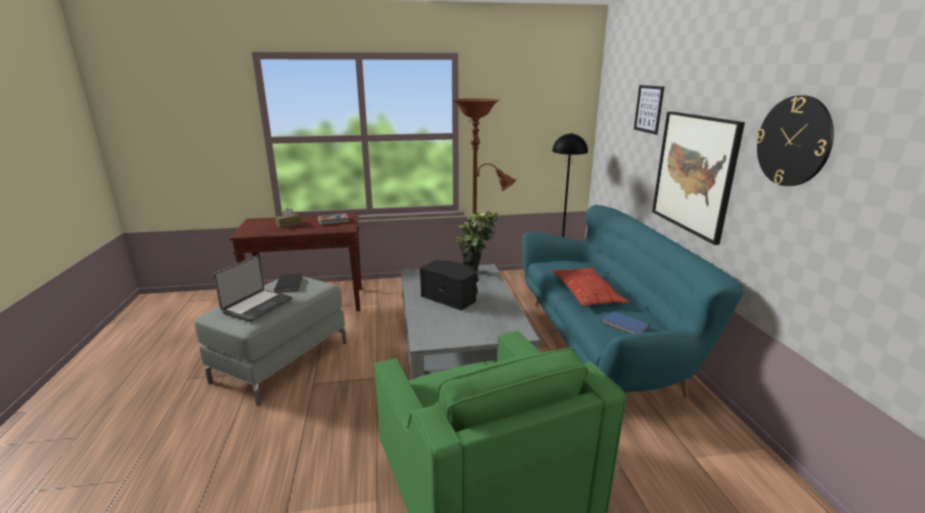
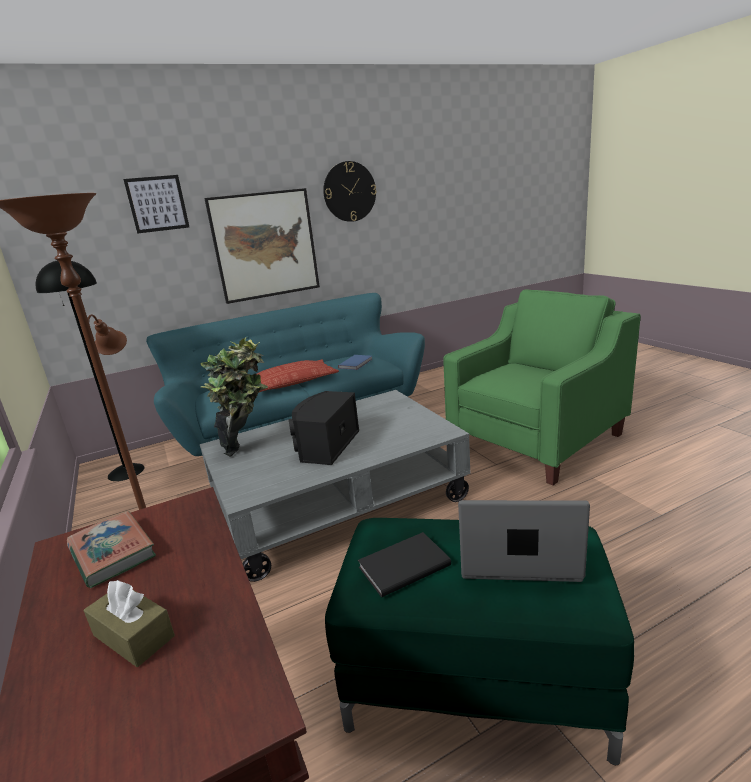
camera: 105 degrees left, 0 degrees up
grey ottoman [194,276,347,405] -> green ottoman [325,518,634,765]

